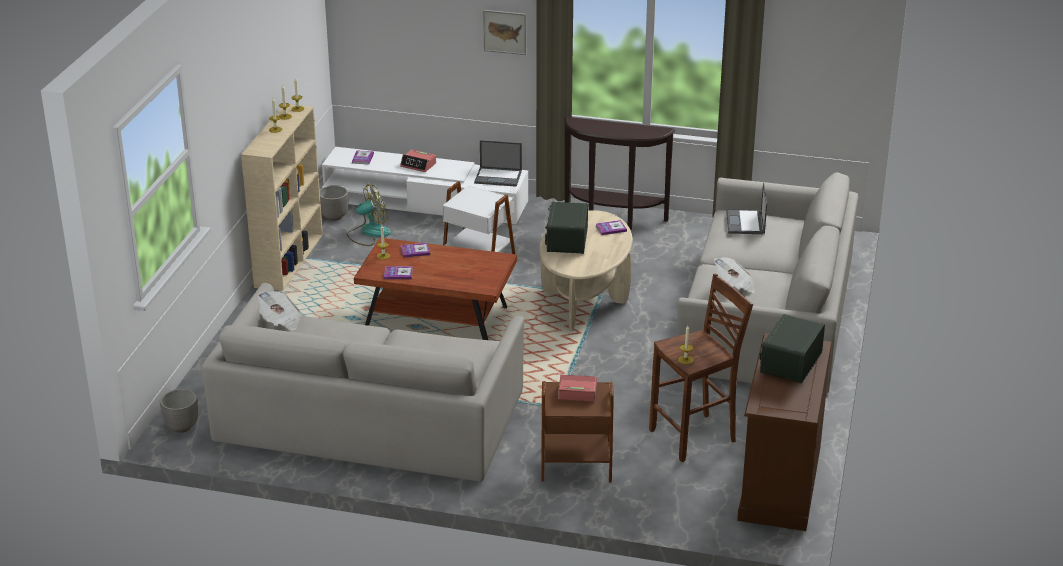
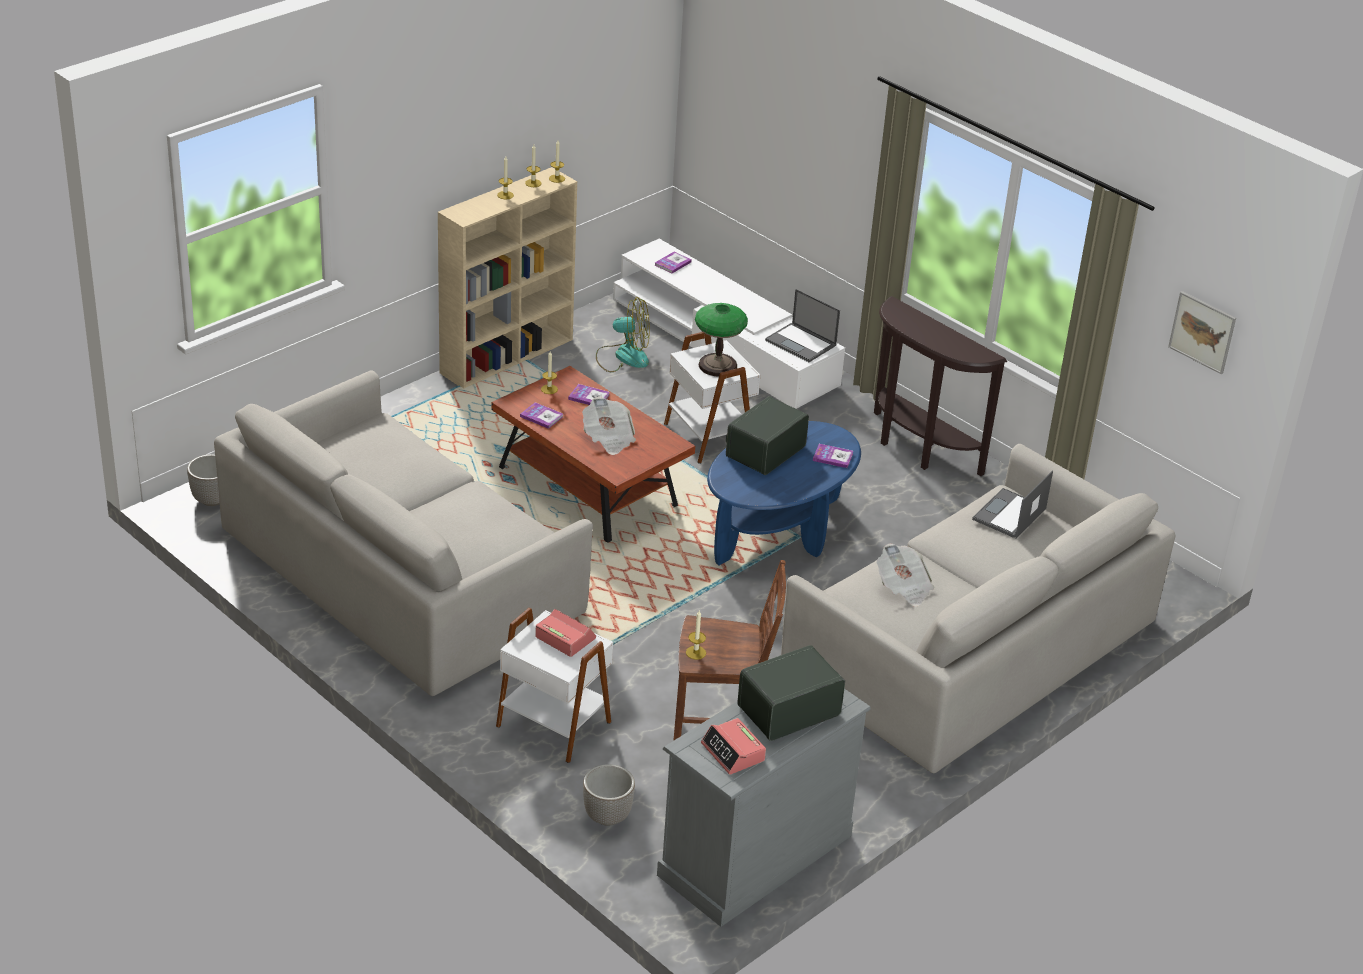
camera: 30 degrees right, 5 degrees up
newspaper [258,291,303,330] -> newspaper moved to [582,397,636,455]
planter [320,185,348,221] -> planter moved to [583,764,635,826]
alarm clock [400,150,436,172] -> alarm clock moved to [701,718,766,775]
picture [483,10,526,55] -> picture moved to [1168,291,1236,375]
beige coffee table [539,210,633,331] -> blue coffee table [707,421,861,565]
brown side table [541,381,614,483] -> white side table [496,608,613,763]
brown dresser [737,333,832,531] -> grey dresser [657,689,871,927]
none -> table lamp [695,303,748,376]

